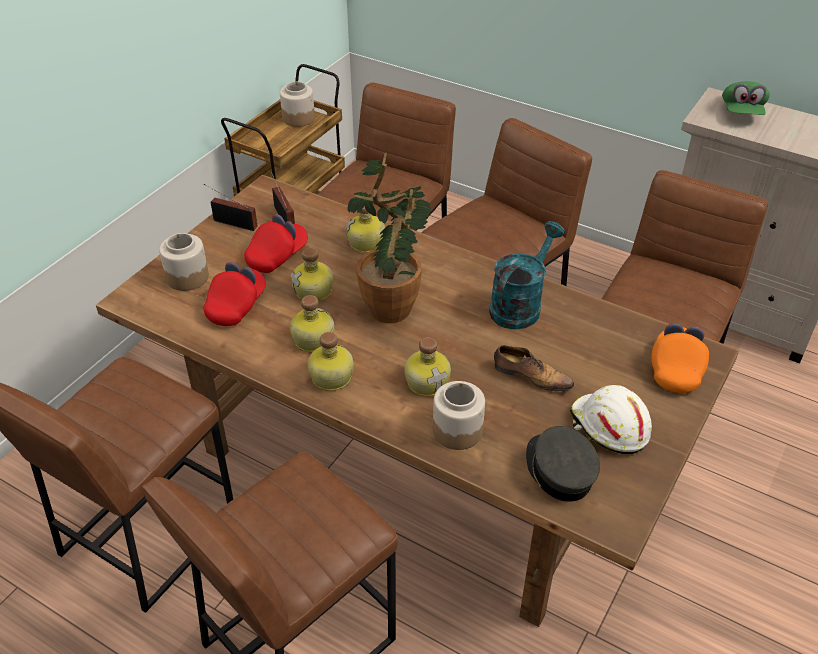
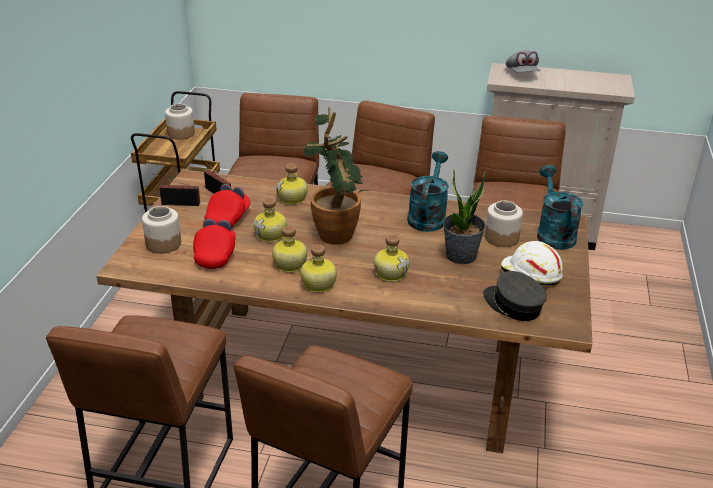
camera: 20 degrees left, 10 degrees down
jar [433,381,485,450] -> jar moved to [485,200,523,247]
shoe [494,345,574,391] -> potted plant [443,170,486,264]
orange cap [651,323,709,393] -> turquoise watering can [537,165,583,250]
green cap [722,81,770,115] -> grey cap [506,50,540,72]

